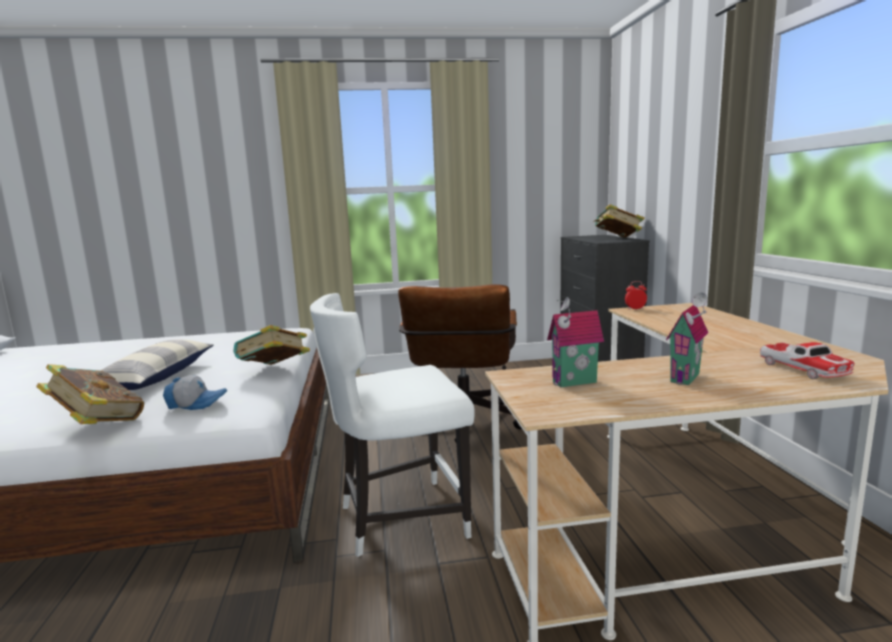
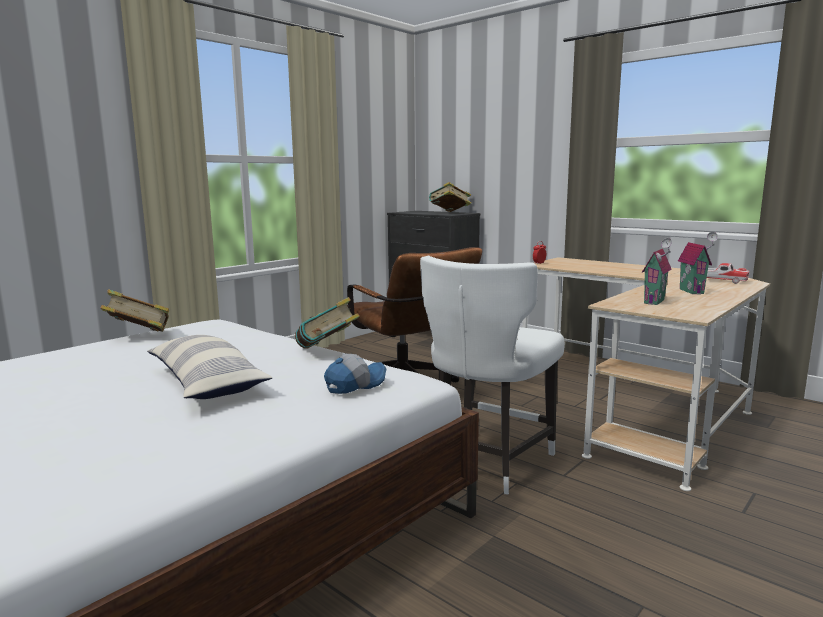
camera: 40 degrees left, 0 degrees up
book [36,364,144,424] -> book moved to [100,289,169,332]

